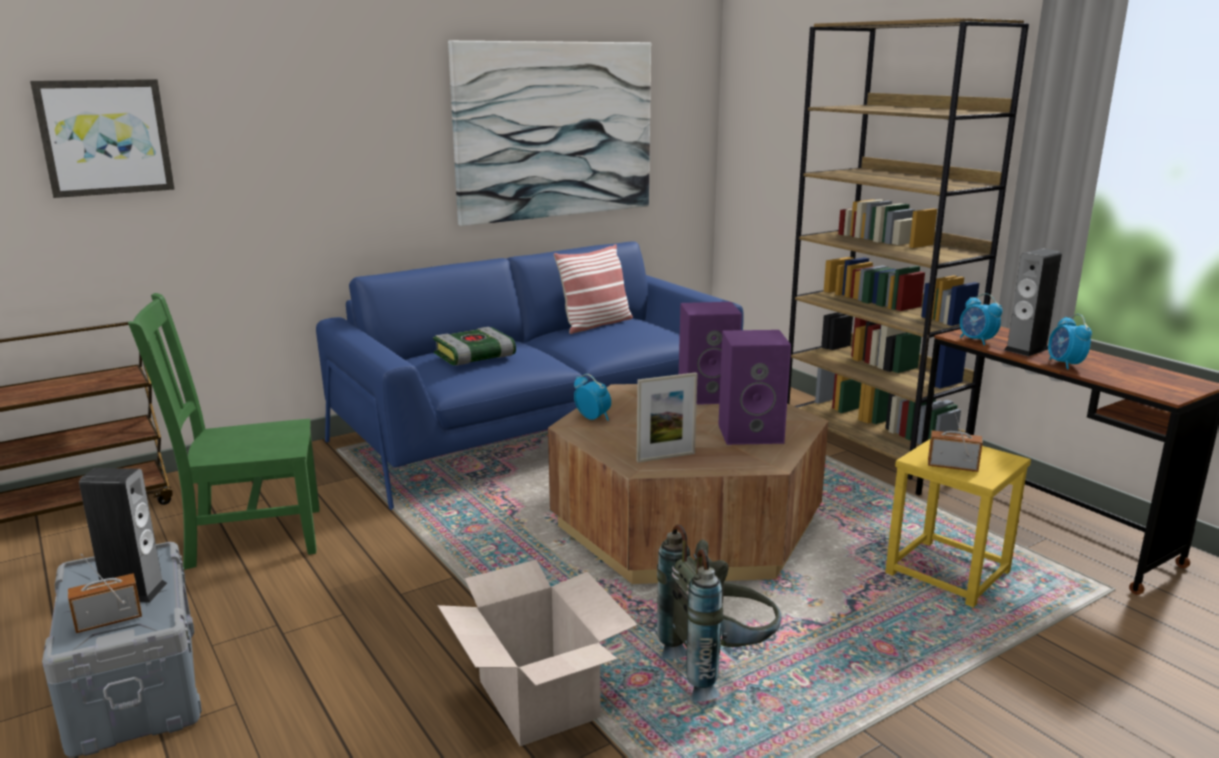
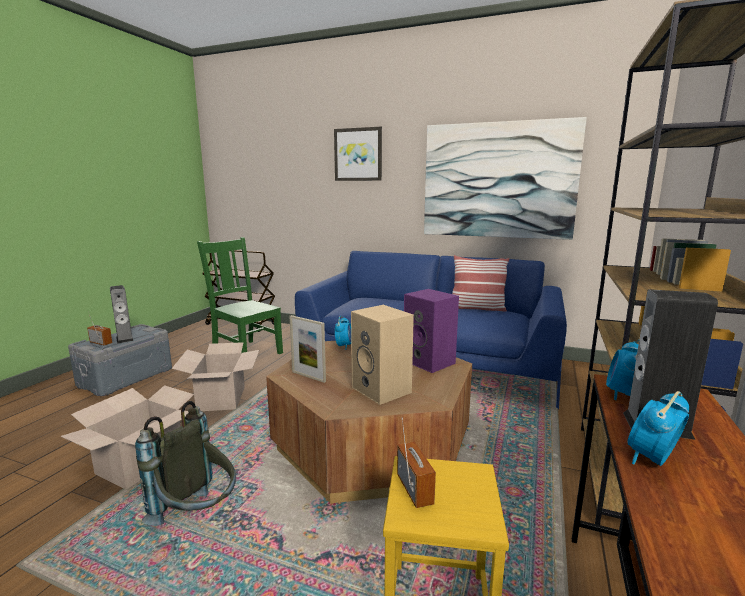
camera: 55 degrees right, 5 degrees down
picture [30,79,174,198] -> picture moved to [334,127,382,181]
book [433,327,516,366] -> none
purple speaker [718,330,791,445] -> beige speaker [351,305,414,405]
none -> cardboard box [172,342,259,411]

